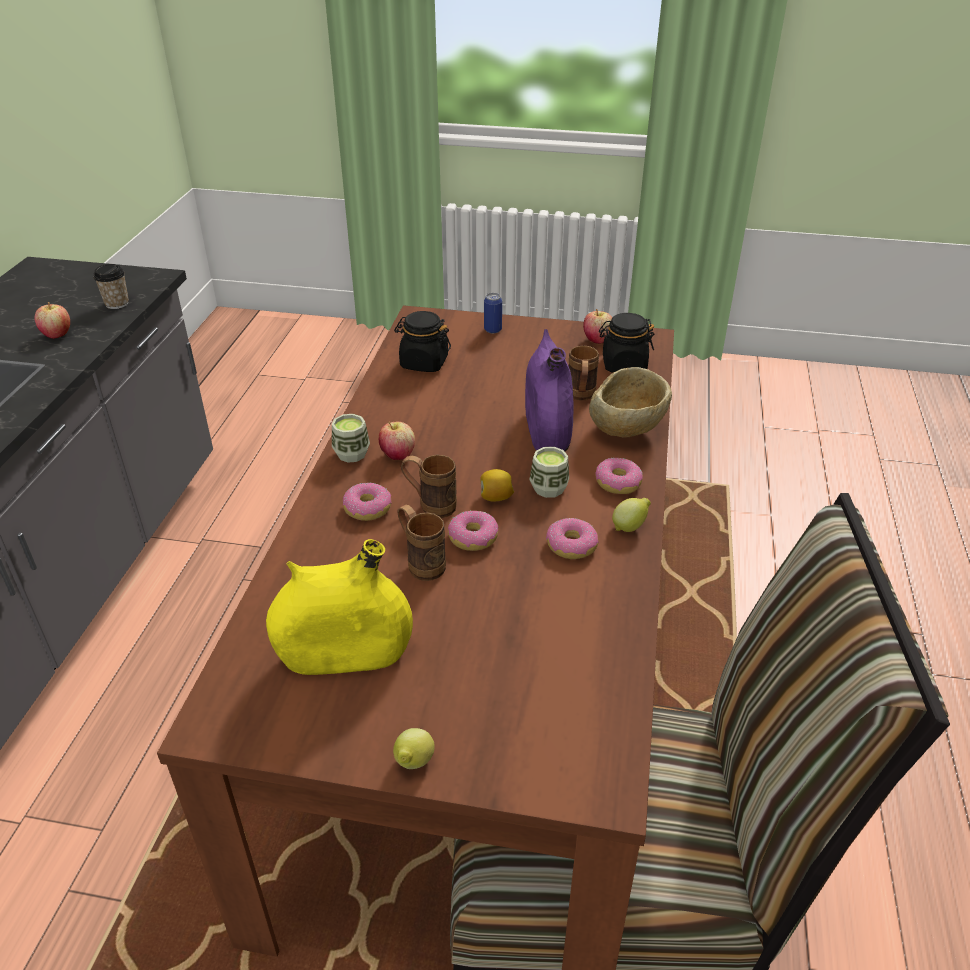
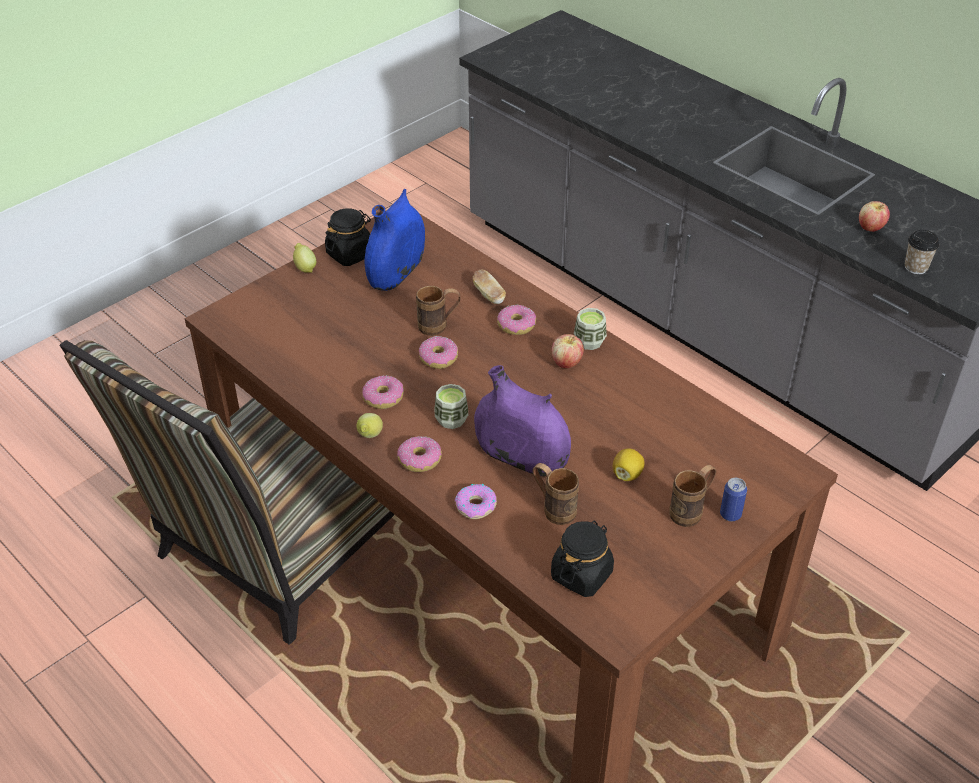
camera: 125 degrees right, 5 degrees up
yellow vase [266,539,413,675] -> blue vase [364,189,425,291]
black jar [394,311,451,372] -> black jar moved to [325,208,371,266]
brown mug [401,455,457,518] -> brown mug moved to [669,465,717,527]
lemon [480,469,514,502] -> lemon moved to [613,449,645,481]
apple [583,309,612,344] -> none
beige bowl [589,367,672,438] -> donut [455,484,497,519]
none -> bread [473,269,506,304]

